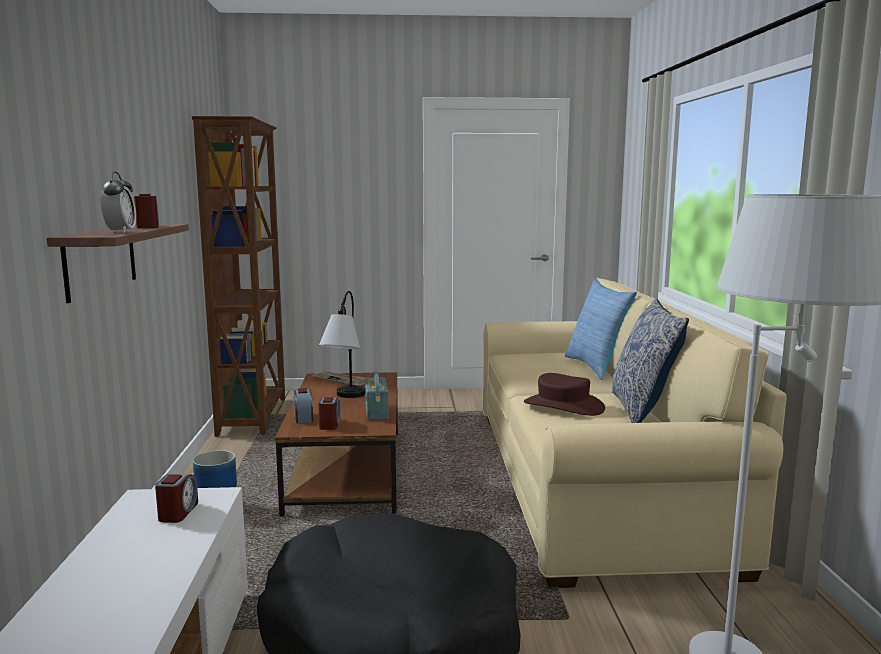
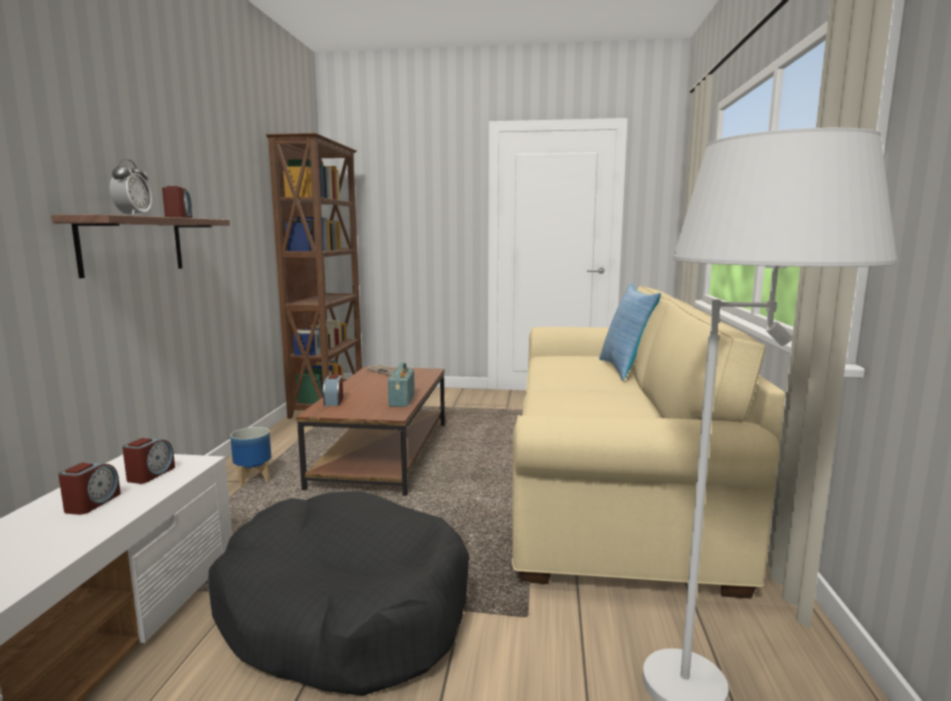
camera: 10 degrees right, 0 degrees up
alarm clock [318,397,341,430] -> alarm clock moved to [58,462,121,515]
table lamp [319,291,365,398] -> none
brown hat [524,373,605,416] -> none
pillow [612,298,689,423] -> none

